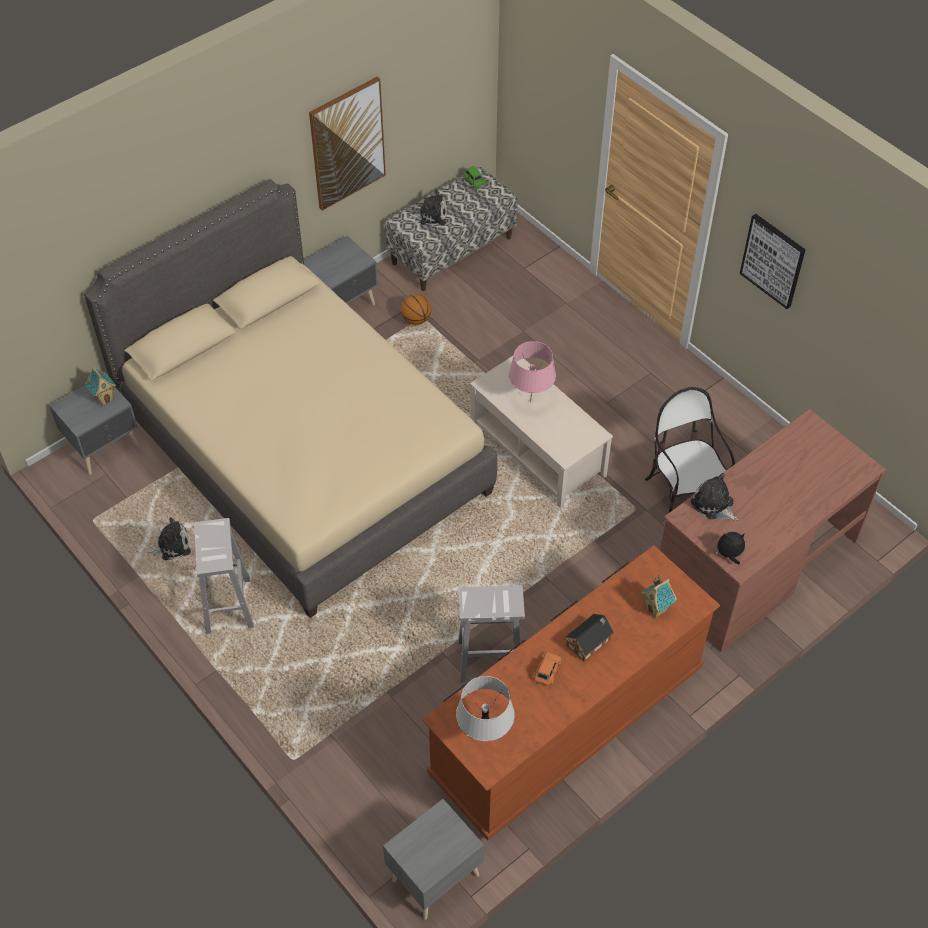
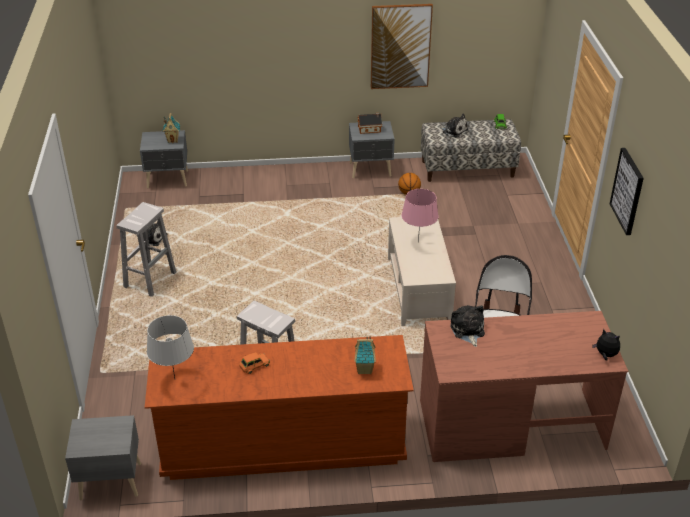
camera: 35 degrees right, 15 degrees down
beige bed [84,179,497,618] -> none
toy house [566,614,614,662] -> toy house moved to [358,113,382,134]
plush toy [716,532,745,564] -> plush toy moved to [593,329,620,361]

